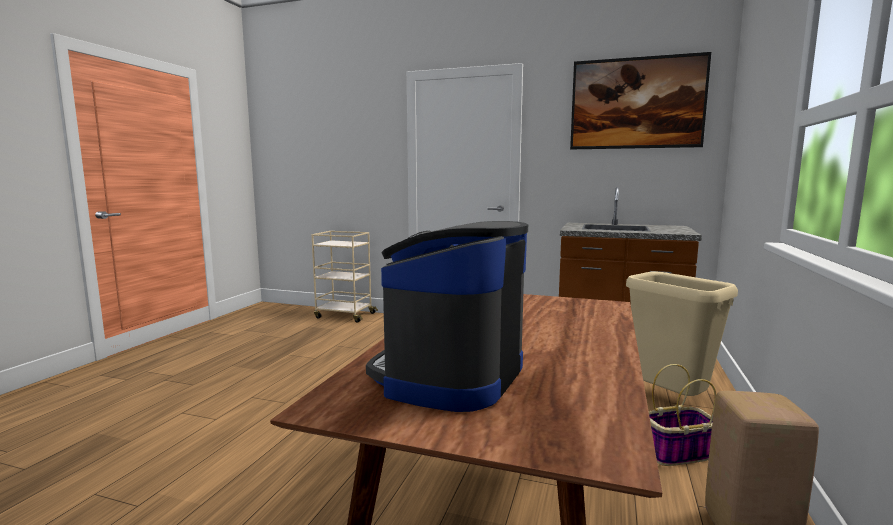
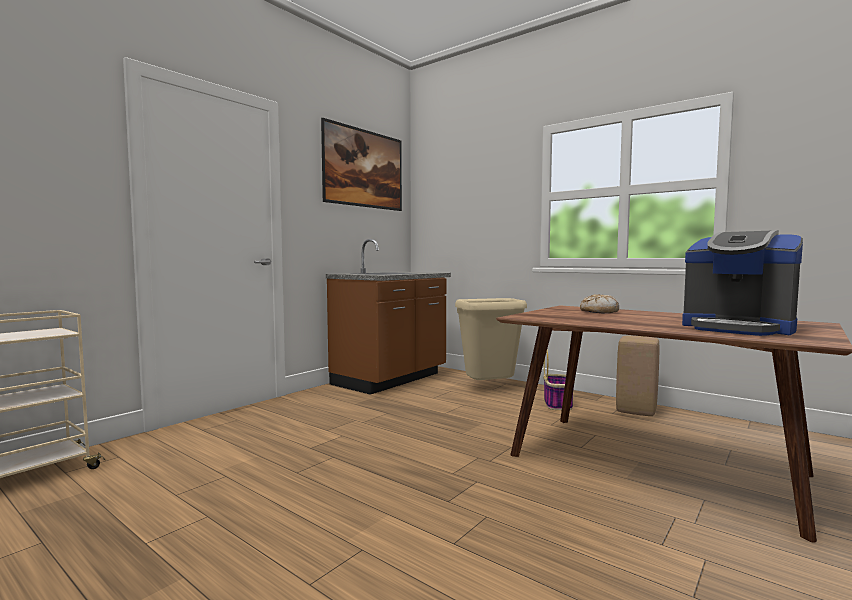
camera: 70 degrees left, 5 degrees down
none -> bread [580,294,619,313]

